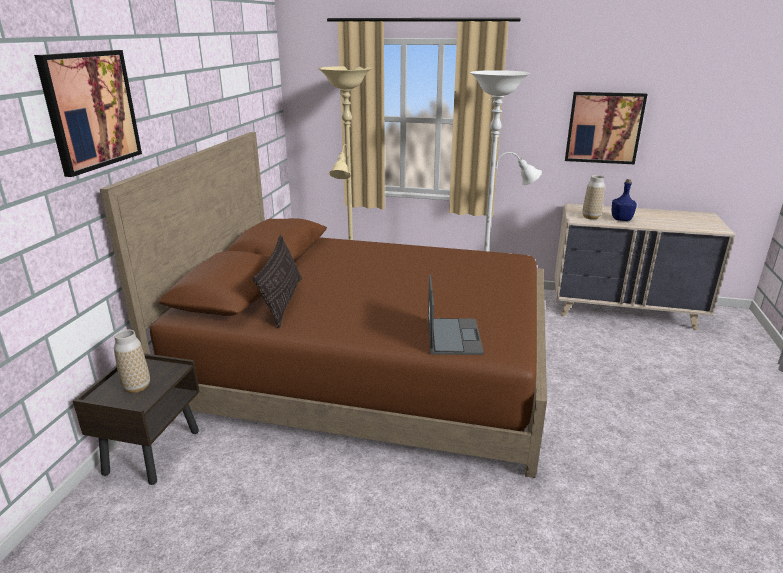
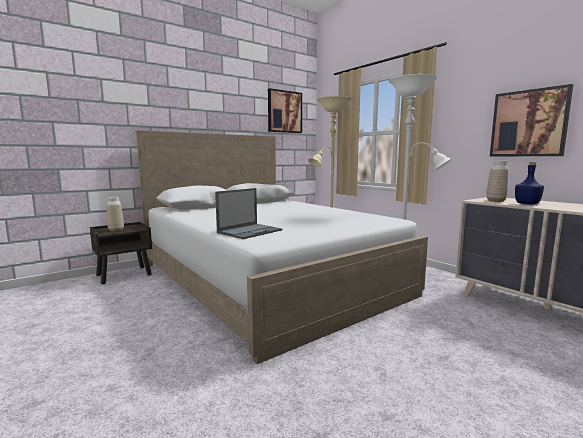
camera: 40 degrees right, 15 degrees down
picture [34,50,142,177] -> picture moved to [268,88,302,133]
brown bed [100,132,547,478] -> white bed [136,131,428,364]
pillow [253,235,302,328] -> none

